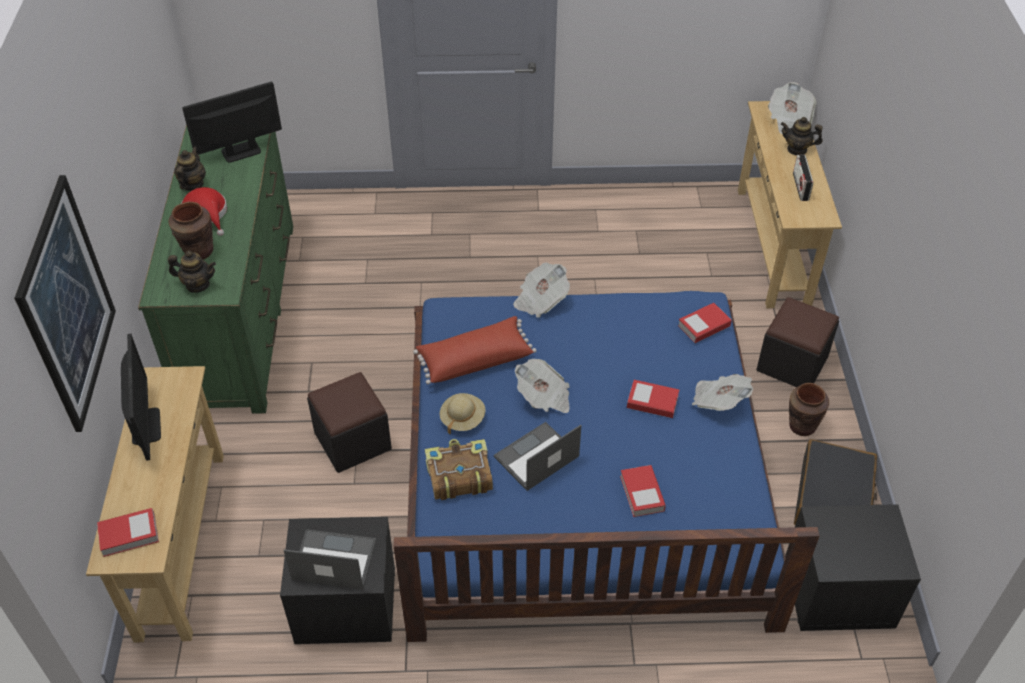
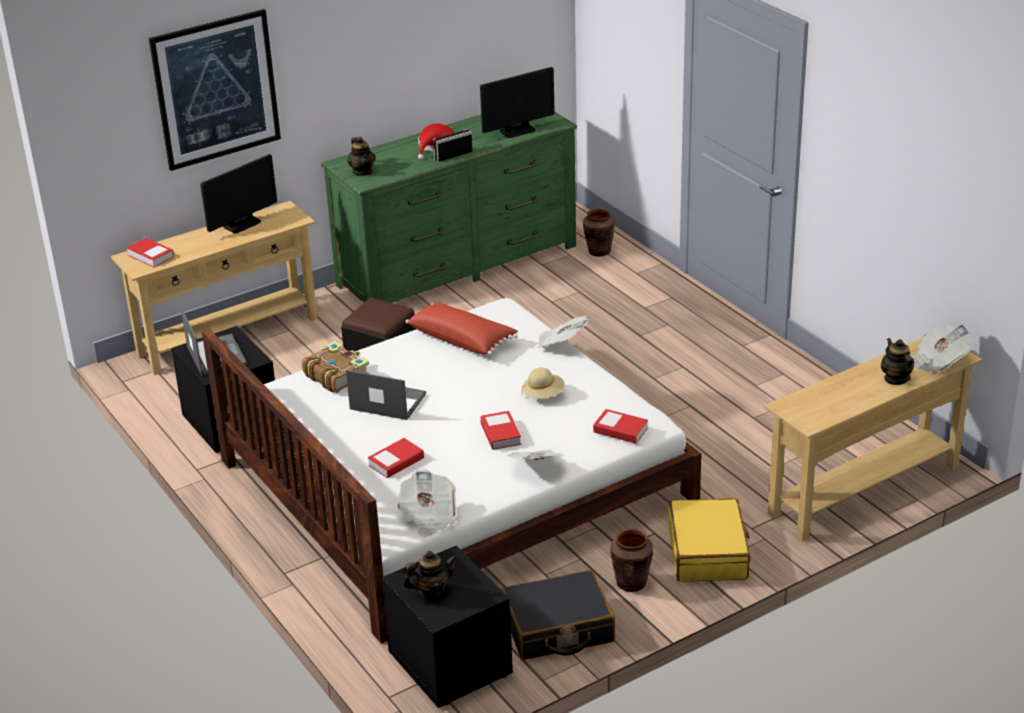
camera: 60 degrees right, 15 degrees down
brown vase [168,202,213,260] -> brown vase moved to [583,208,615,257]
teapot [174,147,206,191] -> teapot moved to [403,551,457,599]
monitor [182,82,282,163] -> monitor turned 120 degrees clockwise [480,67,555,138]
blue bed [394,291,820,642] -> white bed [202,298,701,644]
beige hat [440,393,486,434] -> beige hat moved to [522,368,565,399]
newspaper [515,359,570,413] -> newspaper moved to [398,469,457,537]
black ottoman [756,297,839,387] -> yellow suitcase [668,498,751,582]
radio [793,155,813,201] -> radio moved to [433,129,472,162]

